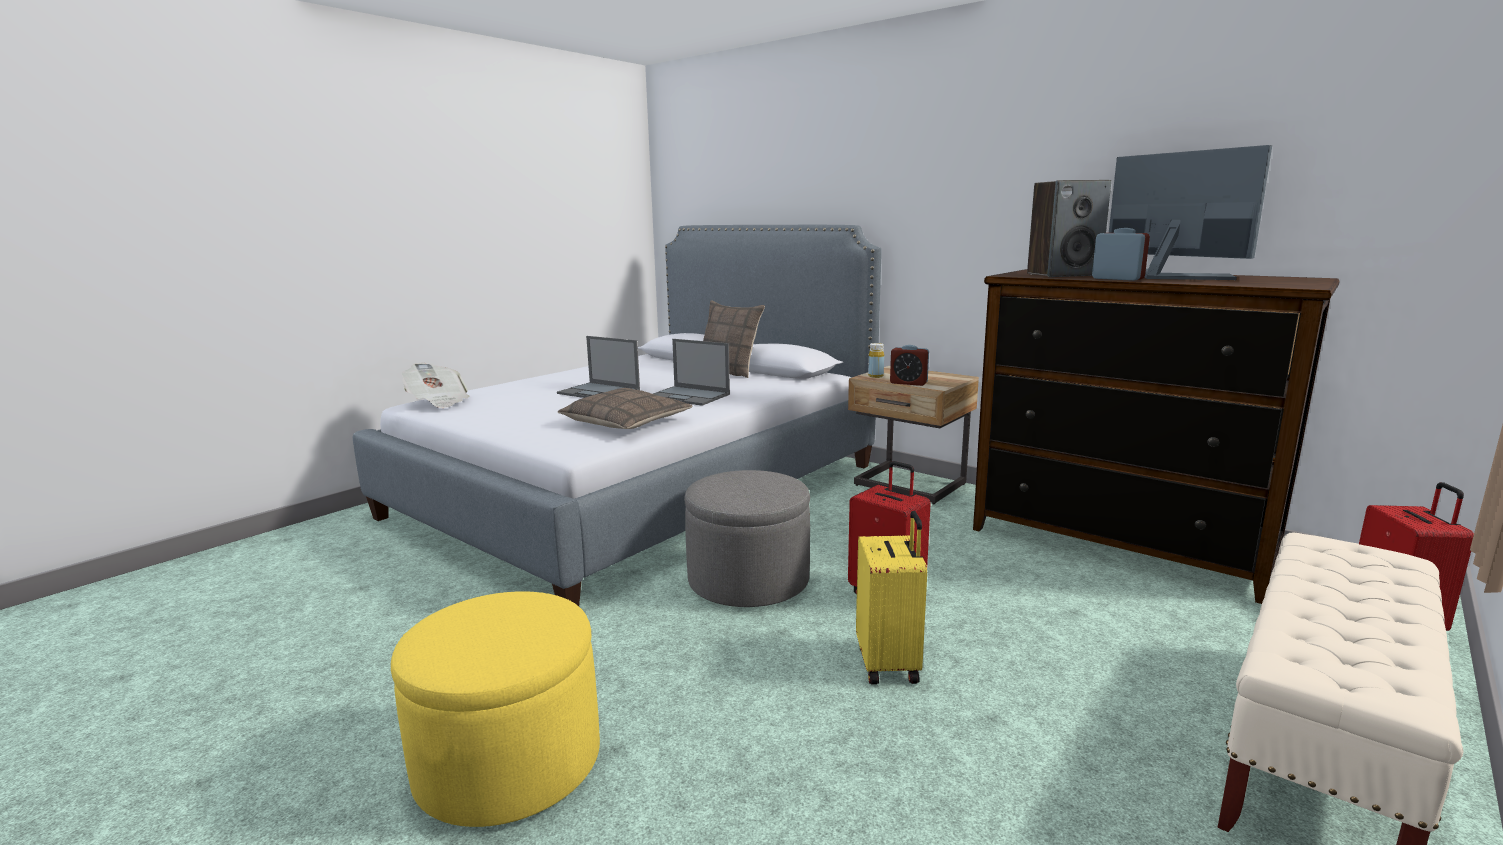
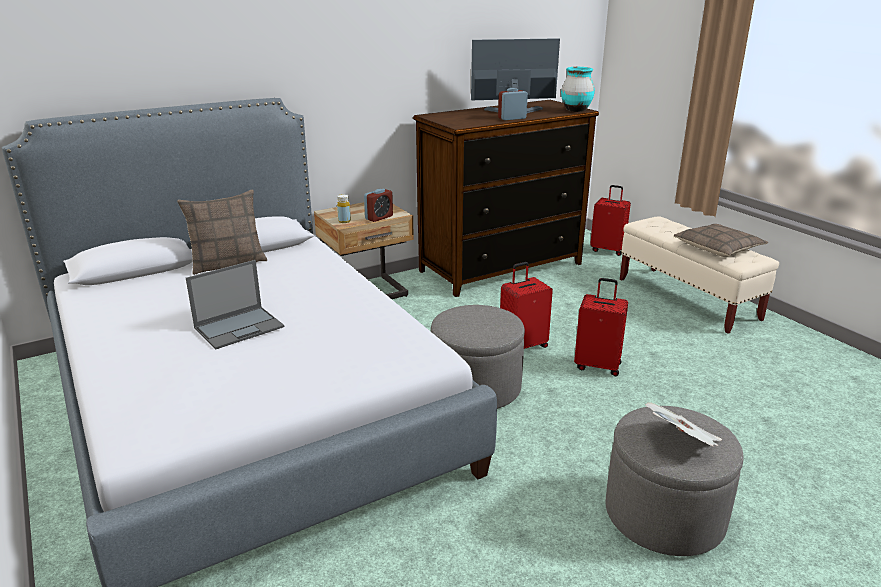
camera: 70 degrees left, 10 degrees up
yellow ottoman [391,591,600,827] -> grey ottoman [605,406,744,556]
newspaper [401,363,470,408] -> newspaper moved to [646,402,722,446]
pillow [558,388,693,429] -> pillow moved to [674,224,768,257]
laptop [653,339,730,406] -> none
yellow suitcase [856,511,927,685] -> red suitcase [574,278,628,376]
speaker [1027,180,1111,277] -> none
none -> turquoise vase [561,67,595,112]

